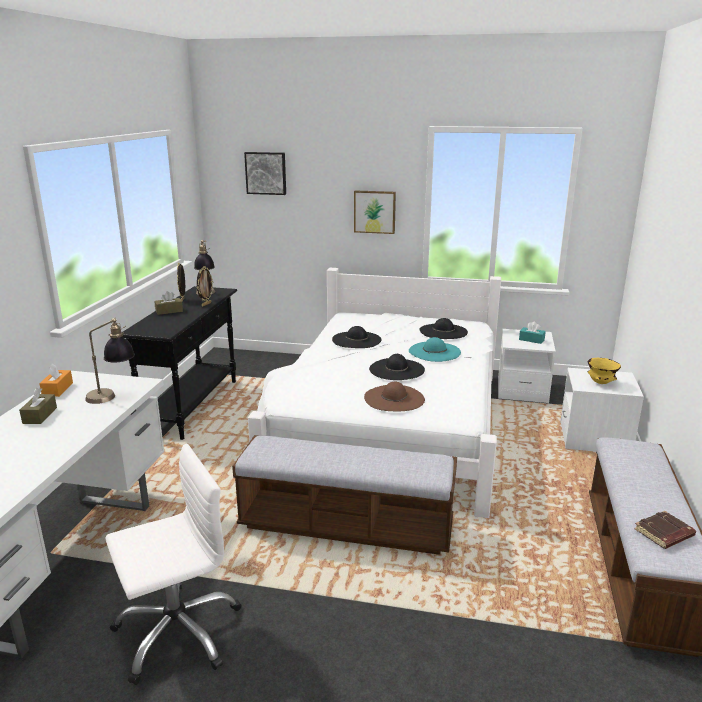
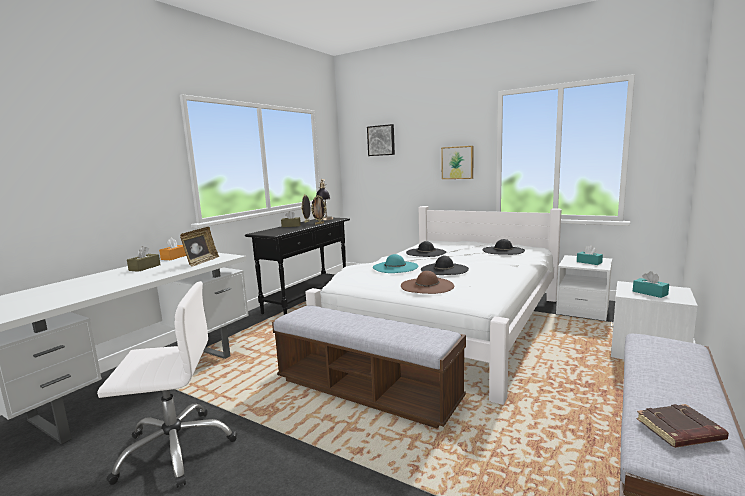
camera: 20 degrees right, 10 degrees down
table lamp [85,317,135,404] -> picture frame [180,227,219,266]
turquoise hat [409,337,461,362] -> turquoise hat moved to [373,254,418,273]
yellow bowl [587,358,621,384] -> turquoise tissue box [633,271,669,298]

